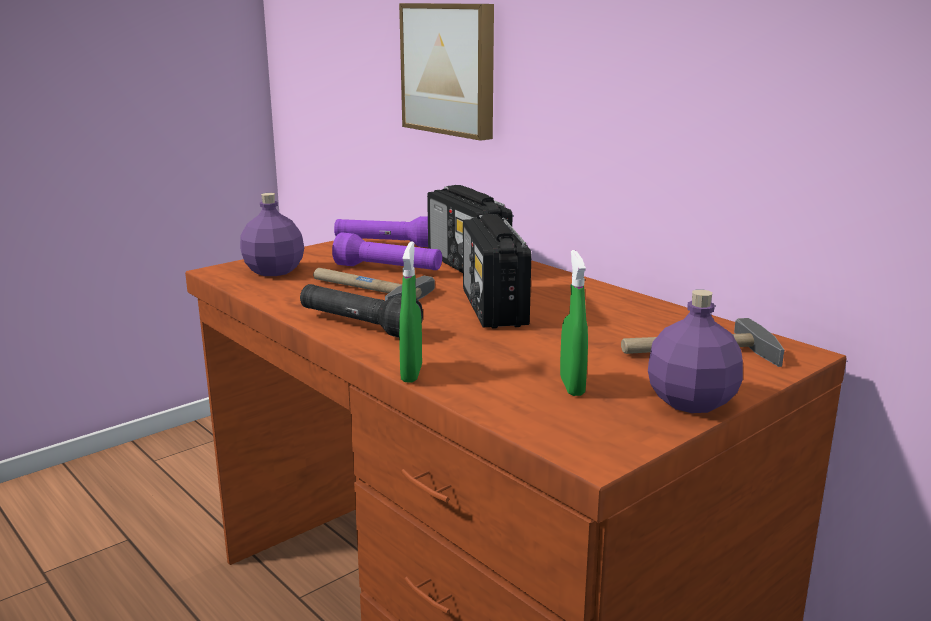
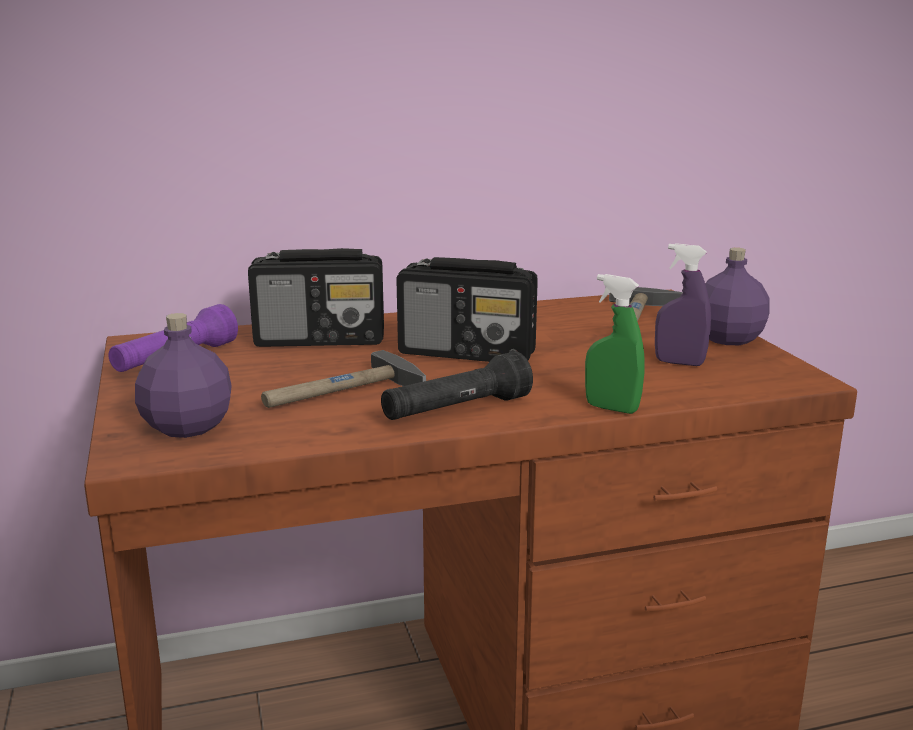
camera: 65 degrees left, 0 degrees up
purple flashlight [332,232,442,270] -> none
picture [399,3,494,141] -> none
green spray bottle [560,250,588,396] -> purple spray bottle [655,243,711,366]

